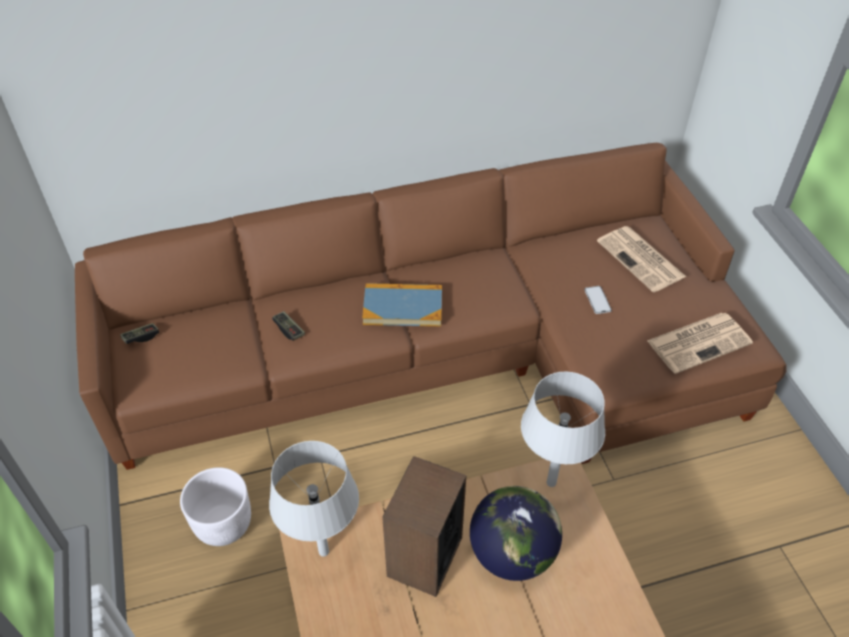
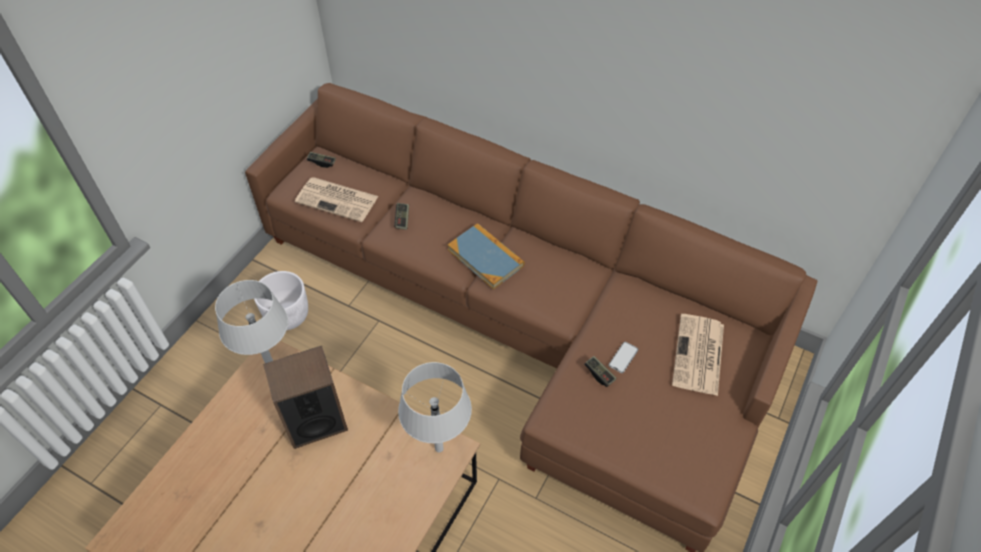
camera: 45 degrees right, 5 degrees up
globe [470,486,562,581] -> none
newspaper [647,313,753,374] -> newspaper moved to [295,177,379,222]
none -> game controller [584,356,617,387]

